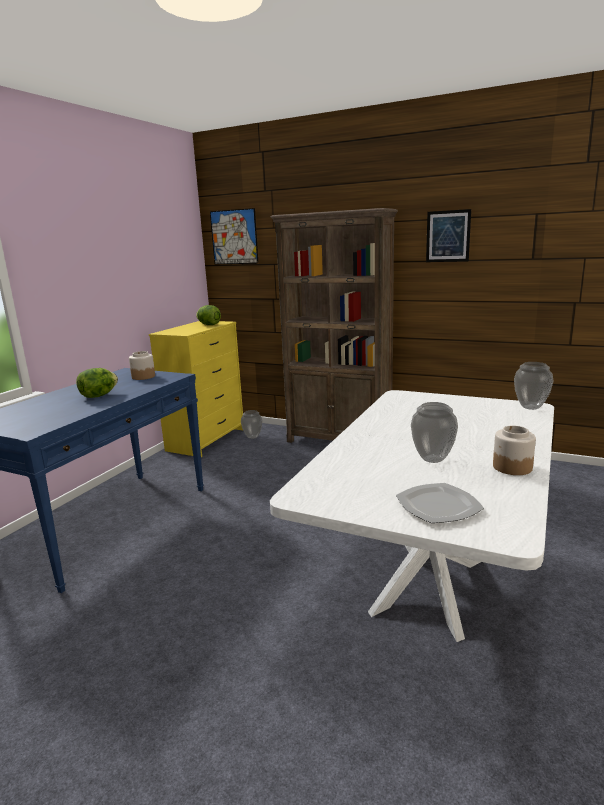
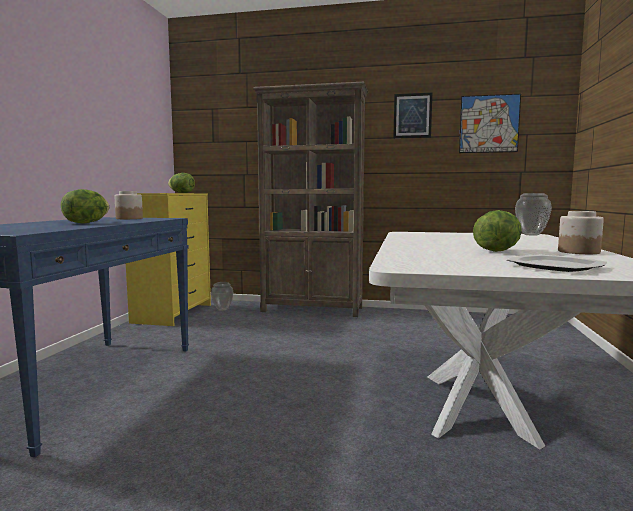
camera: 15 degrees left, 10 degrees down
picture [210,208,258,264] -> picture moved to [459,94,521,153]
vase [411,402,458,463] -> lettuce [473,210,522,252]

